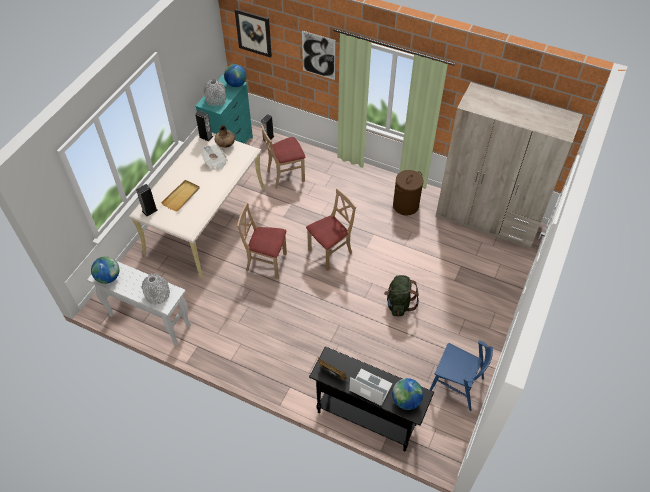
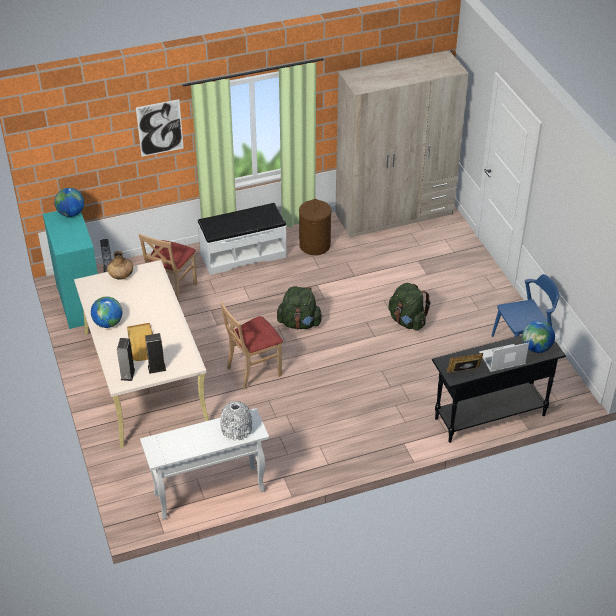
camera: 45 degrees left, 10 degrees down
globe [91,257,119,284] -> globe moved to [91,297,122,328]
speaker [195,110,213,141] -> speaker moved to [145,333,166,374]
newspaper [201,145,228,171] -> none
grey vase [204,79,226,106] -> none
picture [235,9,272,58] -> none
beige chair [306,188,356,271] -> green backpack [277,286,323,329]
none -> white bench [197,203,287,275]

